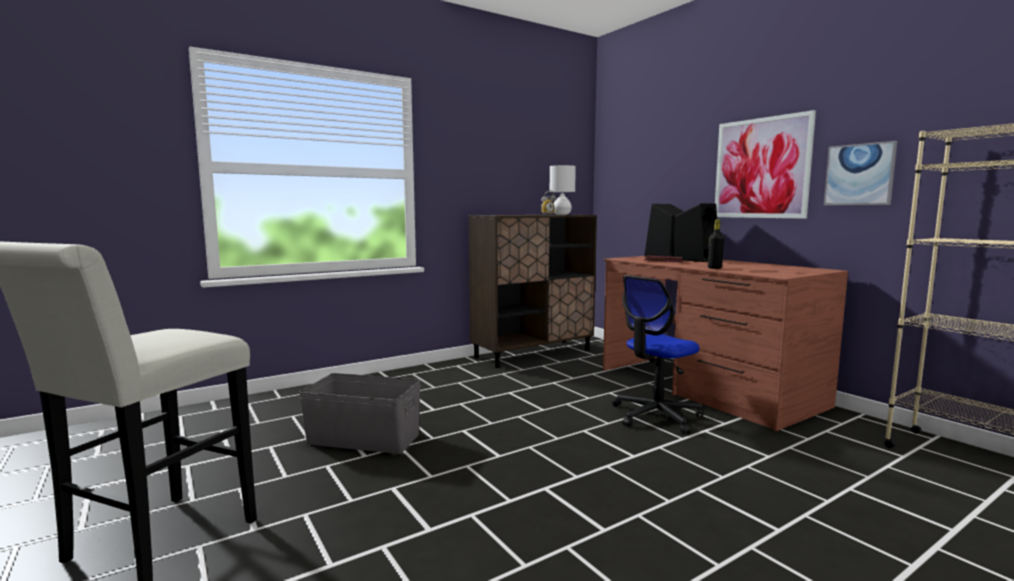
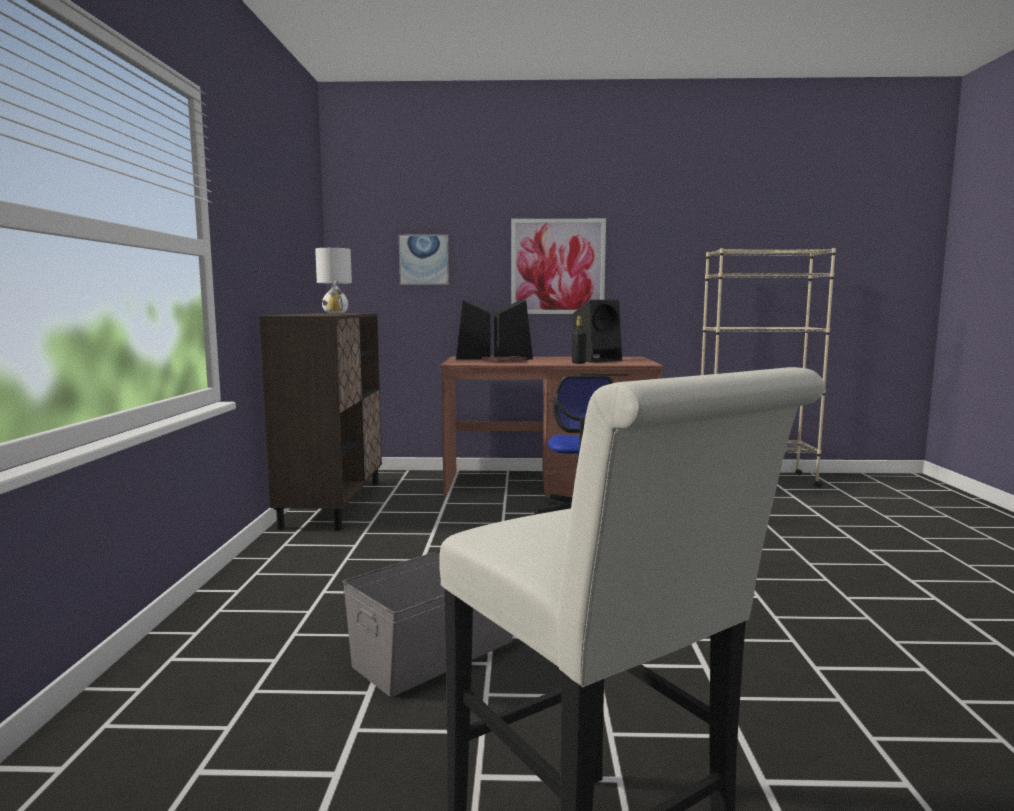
camera: 55 degrees left, 0 degrees up
picture [824,141,897,205] -> picture moved to [399,235,449,285]
none -> black speaker [572,300,622,363]

